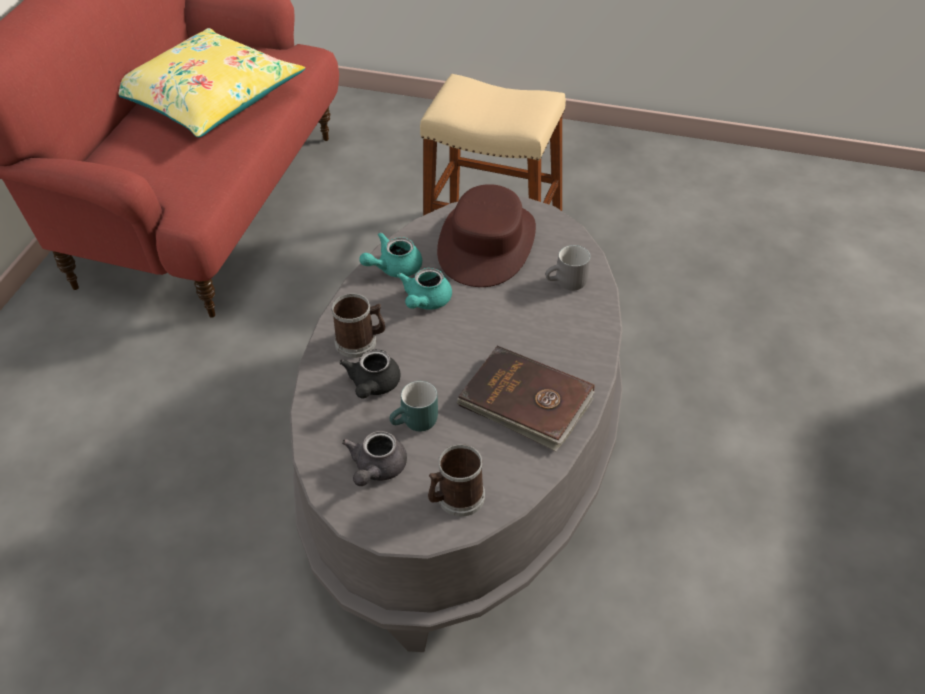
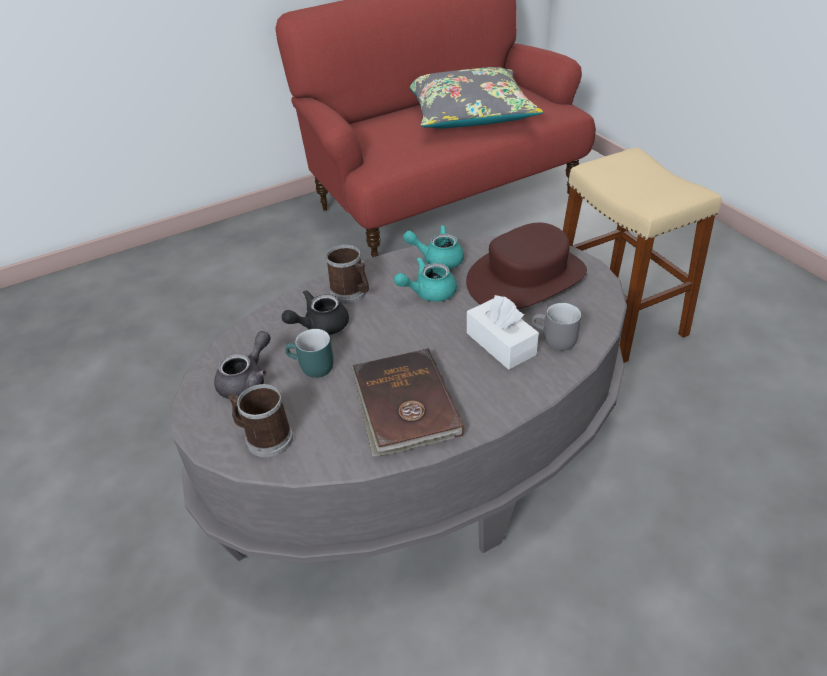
camera: 45 degrees right, 5 degrees down
yellow pillow [118,28,305,138] -> grey pillow [410,67,543,128]
grey teapot [342,431,407,486] -> grey teapot turned 150 degrees clockwise [214,331,271,399]
none -> white tissue box [467,295,539,369]

